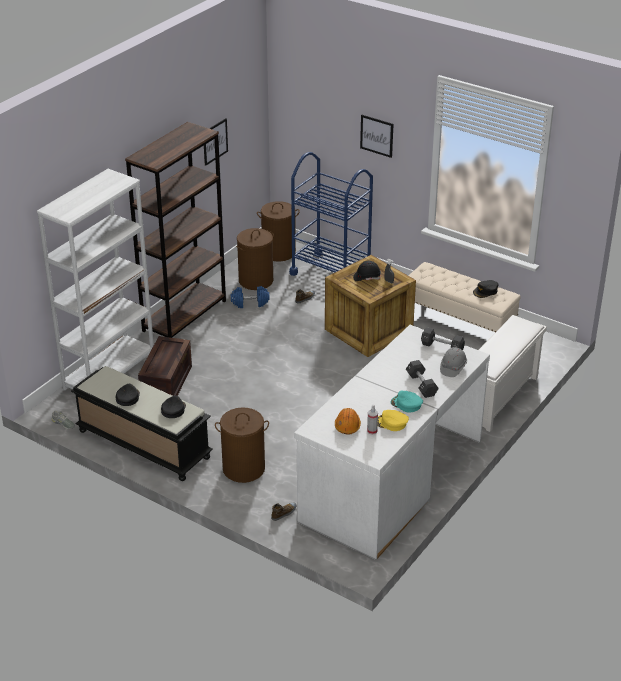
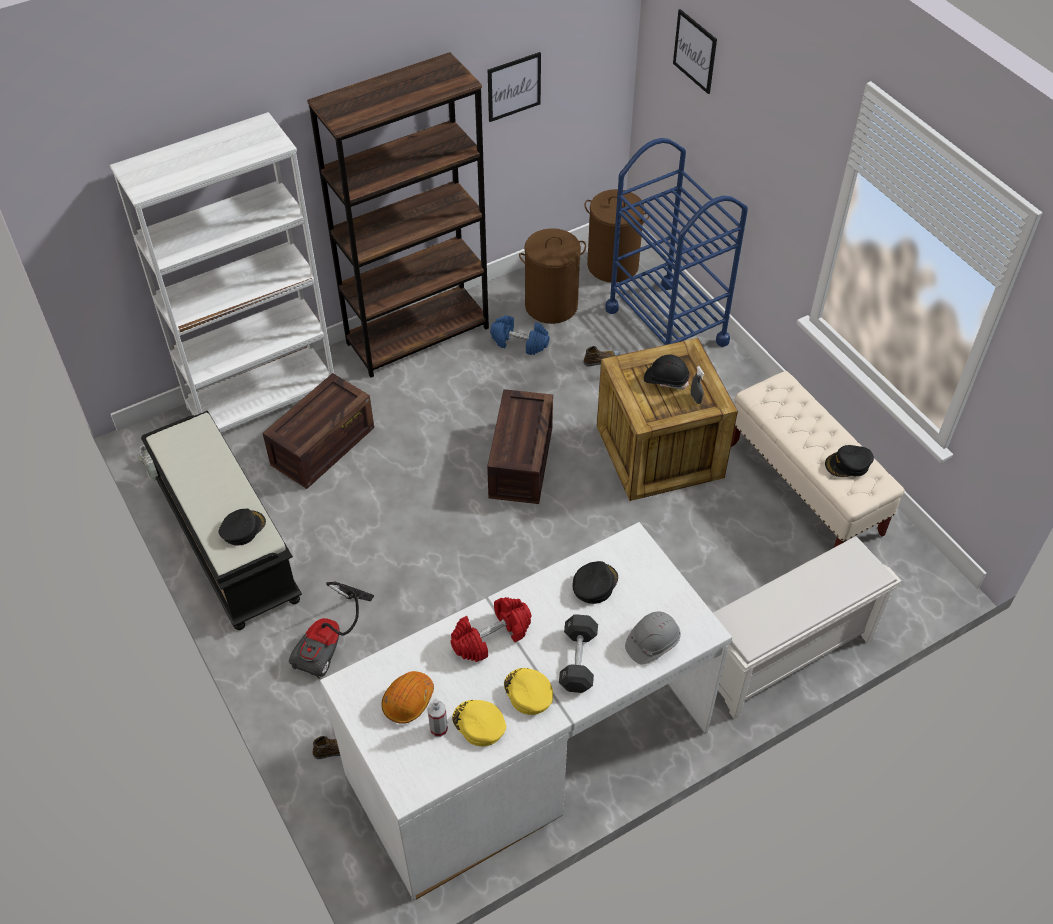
camera: 25 degrees right, 15 degrees up
black cap [116,384,140,406] -> black cap moved to [572,561,618,604]
brown laundry basket [215,408,269,483] -> vacuum cleaner [289,582,374,679]
picture [360,115,393,158] -> picture moved to [673,9,717,94]
turquoise cap [391,391,423,412] -> yellow cap [504,668,553,715]
black dumbbell [421,327,465,350] -> none
none -> red dumbbell [451,597,532,662]
none -> crate [487,389,553,504]

